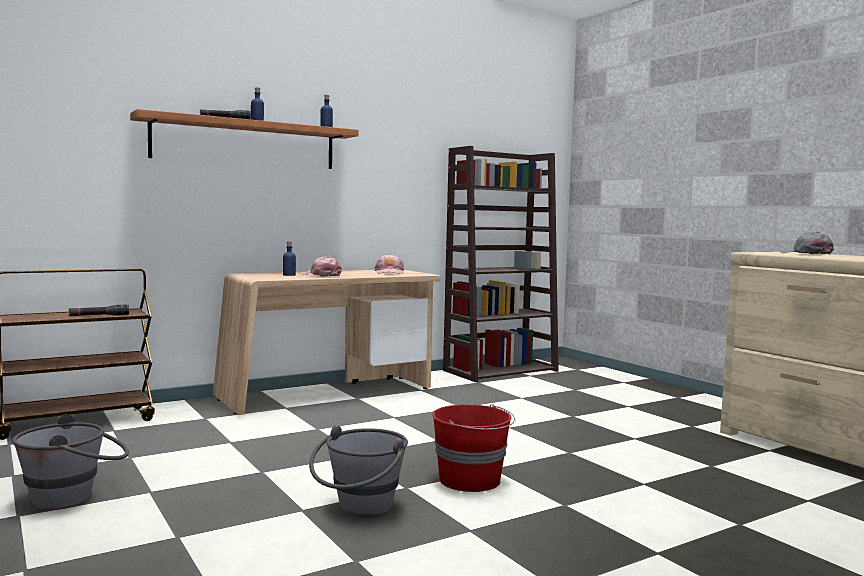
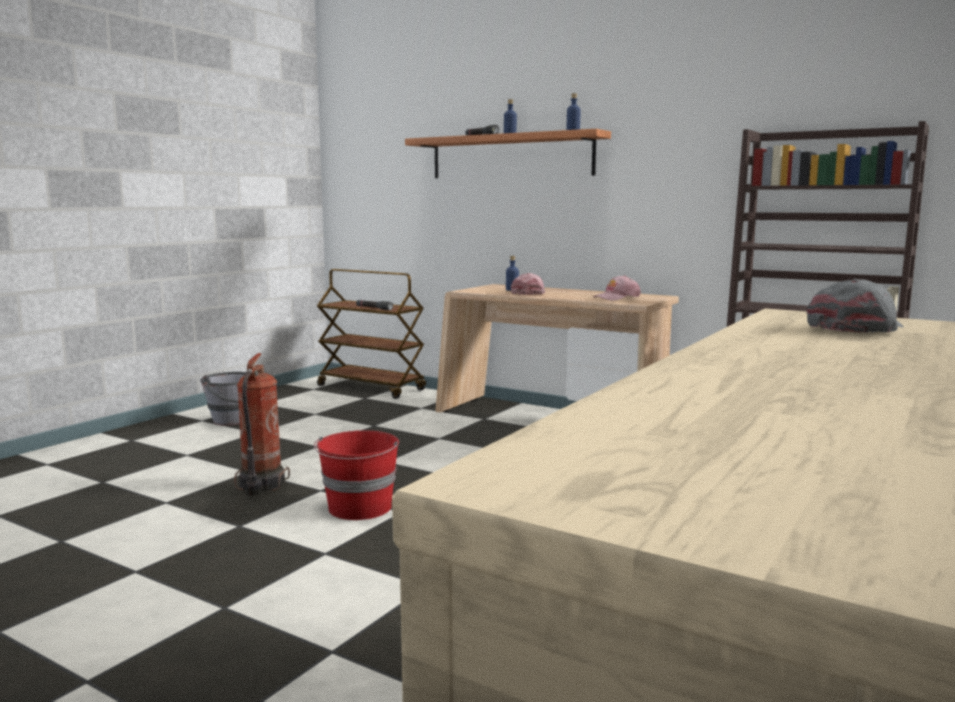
camera: 65 degrees right, 5 degrees up
grey bucket [309,425,408,517] -> fire extinguisher [234,353,290,496]

